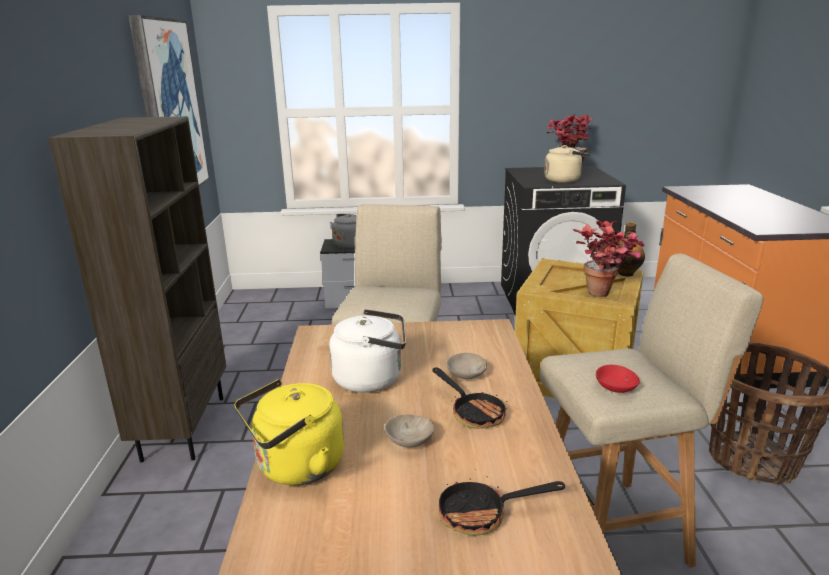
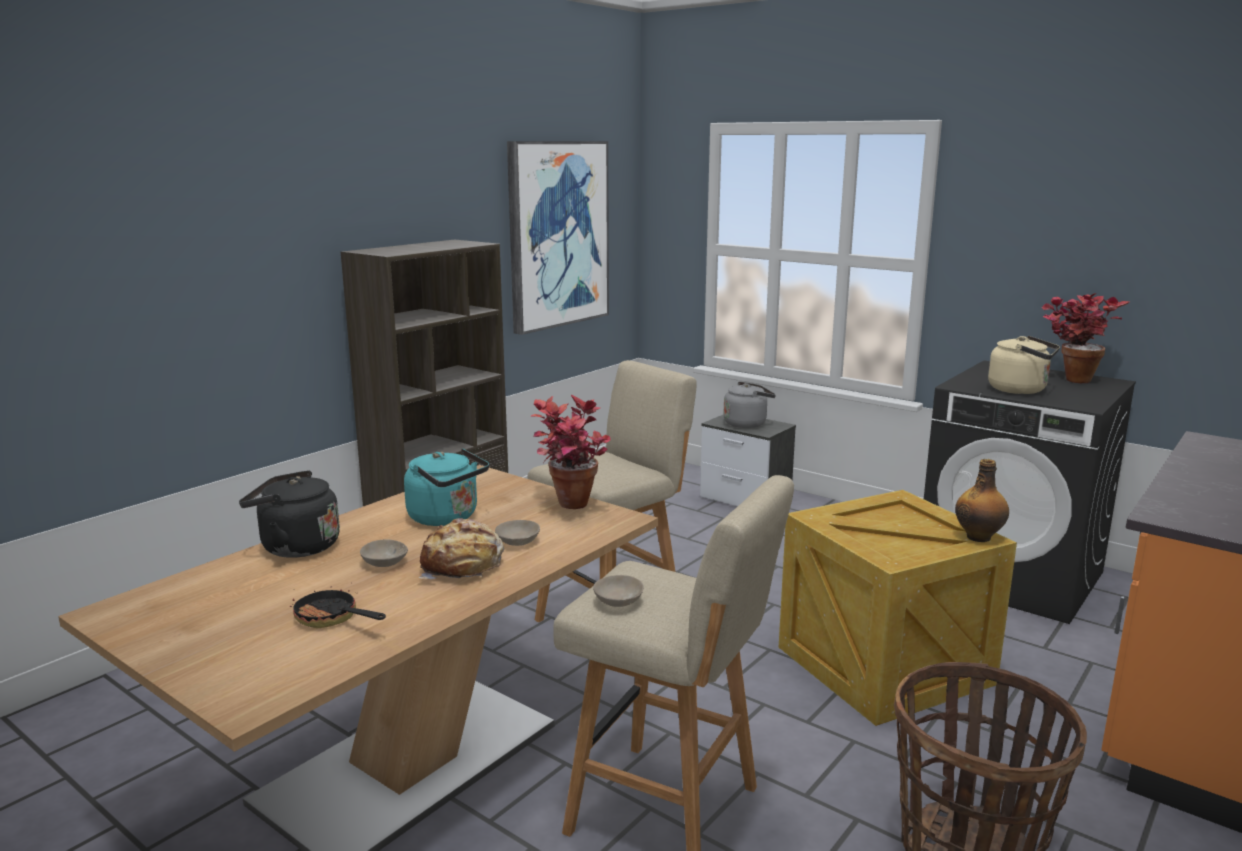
camera: 40 degrees right, 5 degrees down
yellow kettle [234,379,344,485] -> black kettle [239,470,340,558]
white kettle [329,309,406,393] -> turquoise kettle [404,449,489,526]
frying pan [432,368,508,428] -> bread [418,518,504,580]
potted plant [573,220,644,297] -> potted plant moved to [531,395,611,509]
red bowl [596,365,640,393] -> beige bowl [593,575,644,607]

